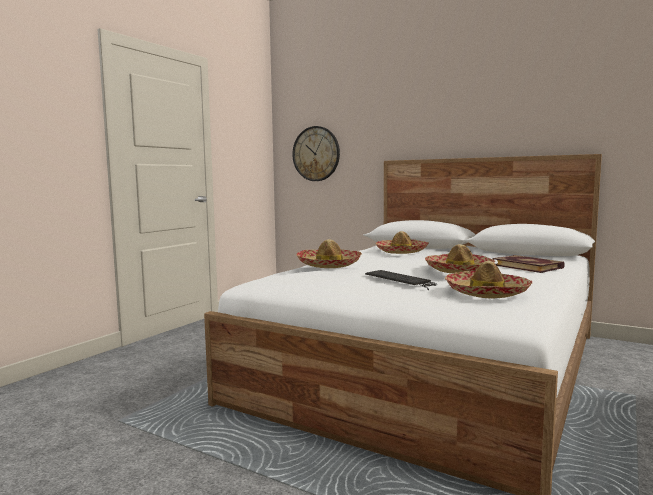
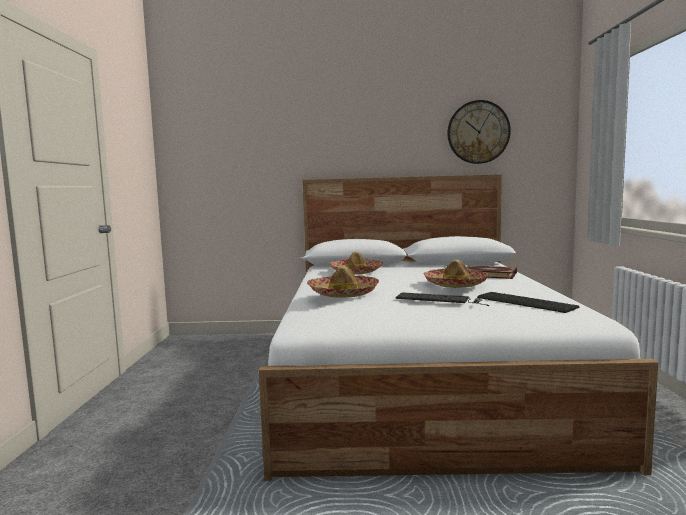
camera: 30 degrees left, 0 degrees up
wall clock [292,126,340,181] -> wall clock moved to [448,100,511,164]
hat [445,261,532,298] -> keyboard [477,292,580,313]

